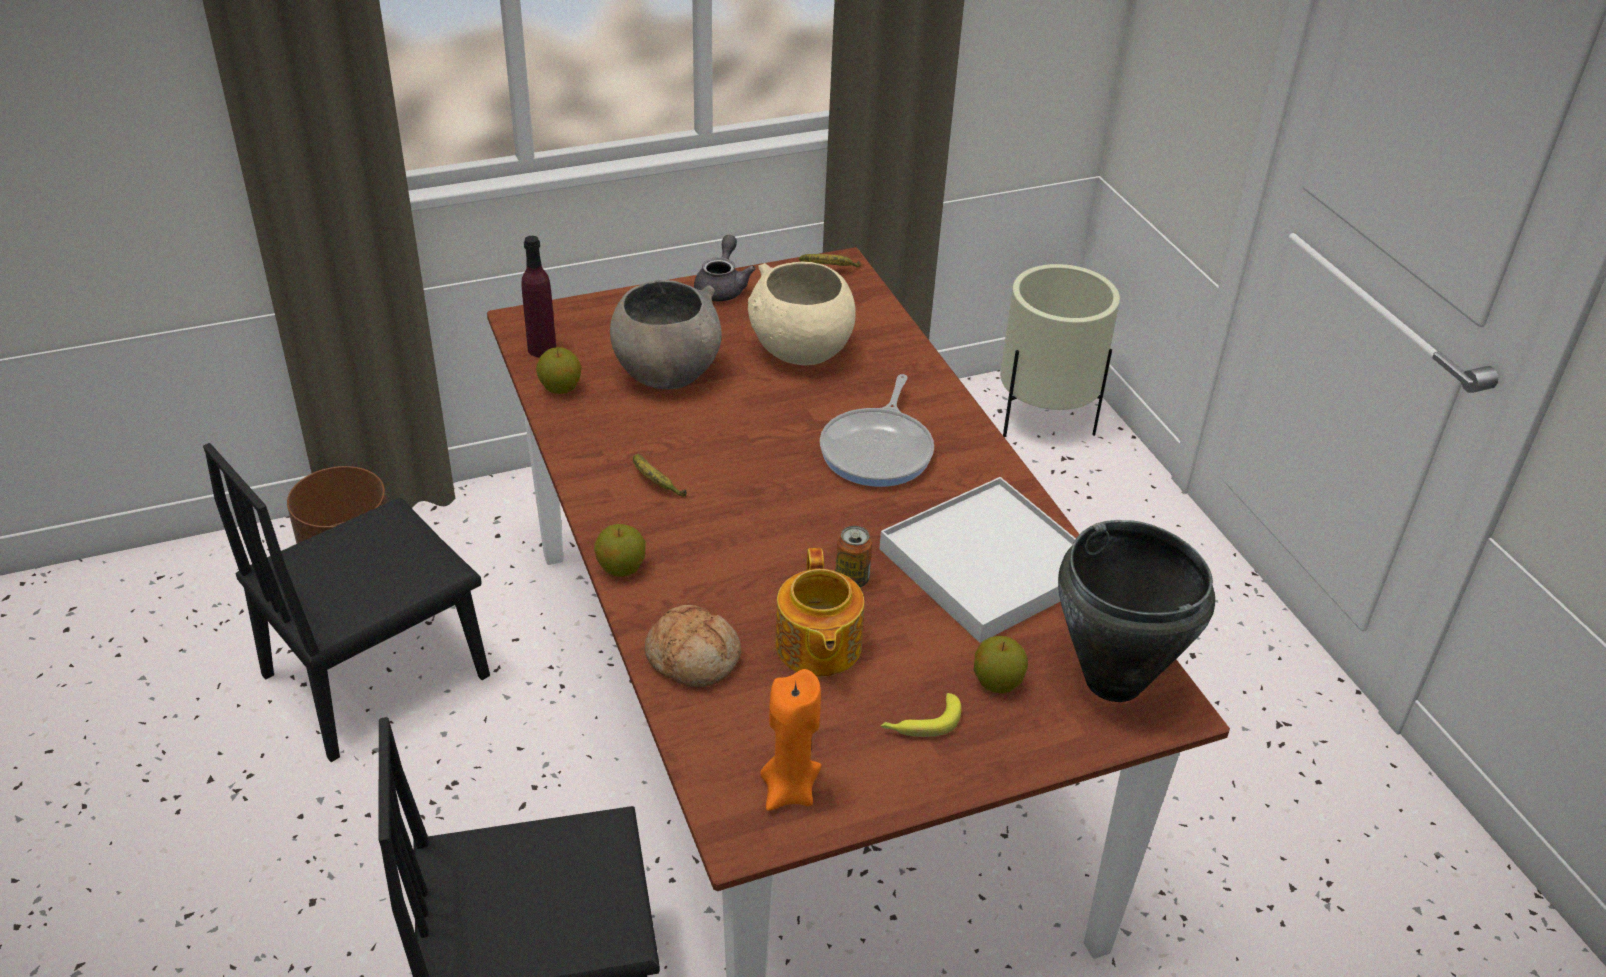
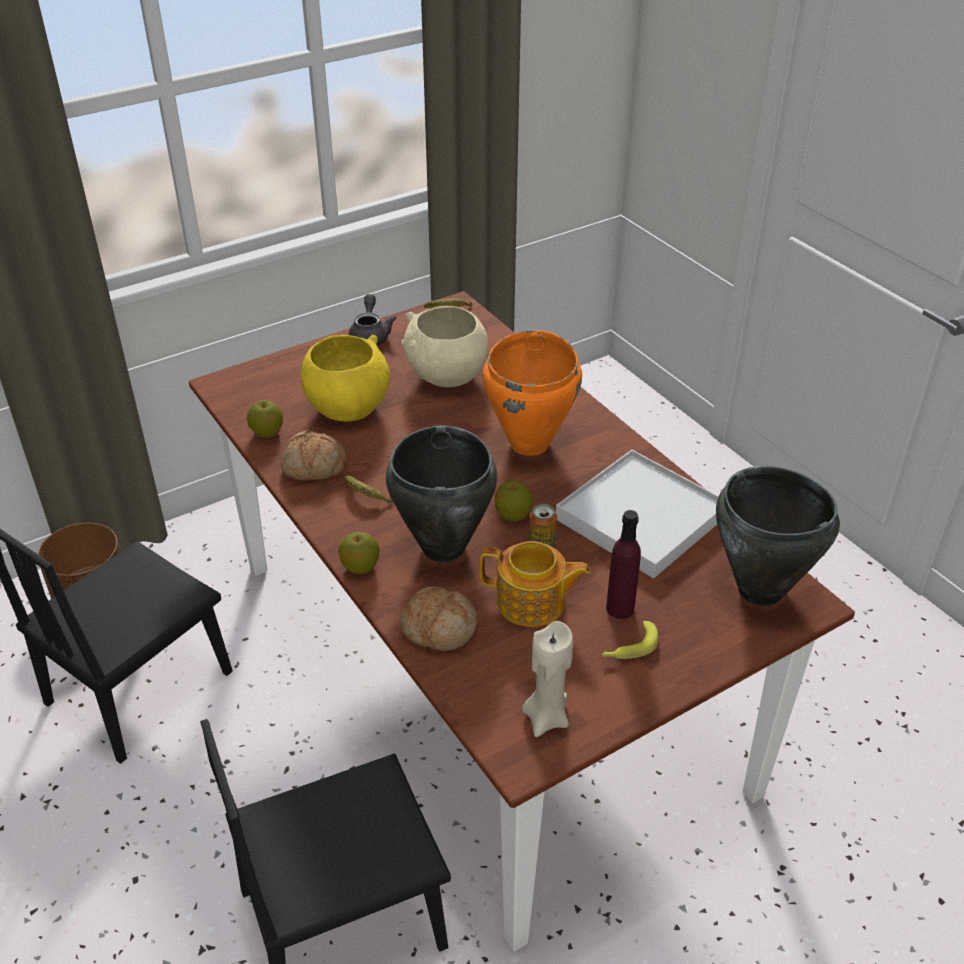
camera: 10 degrees left, 0 degrees up
purple bottle [521,236,556,357] -> purple bottle moved to [606,510,641,619]
grey bowl [610,280,722,389] -> yellow bowl [301,335,390,422]
orange candle [760,669,821,811] -> beige candle [522,621,573,737]
teapot [775,548,864,677] -> teapot turned 60 degrees counterclockwise [480,541,590,627]
frying pan [820,374,934,487] -> orange cooking pot [482,330,582,456]
apple [974,636,1028,694] -> apple moved to [495,480,533,521]
beige planter [1000,264,1120,437] -> none
none -> bread [280,429,347,481]
none -> black cooking pot [386,426,497,562]

